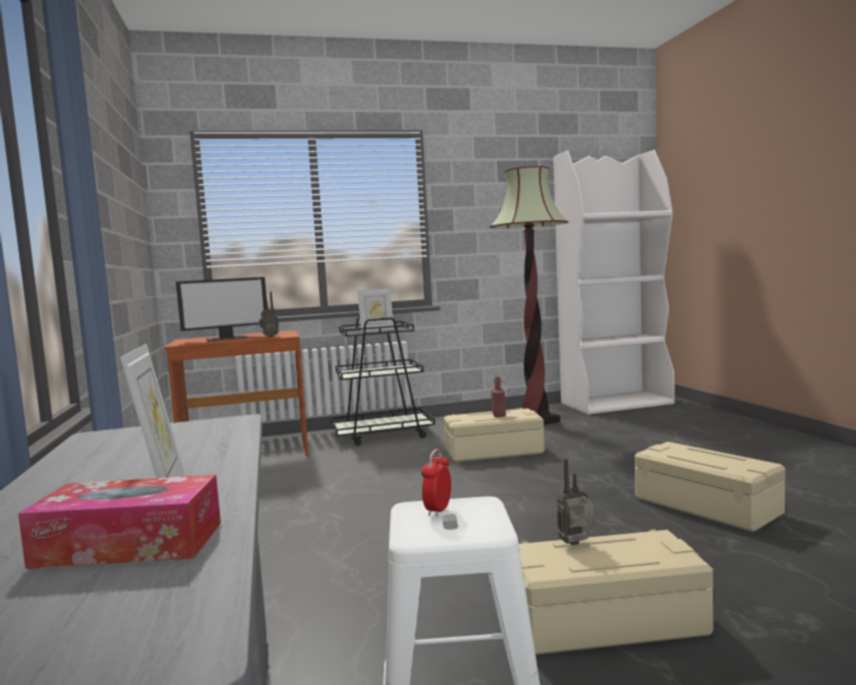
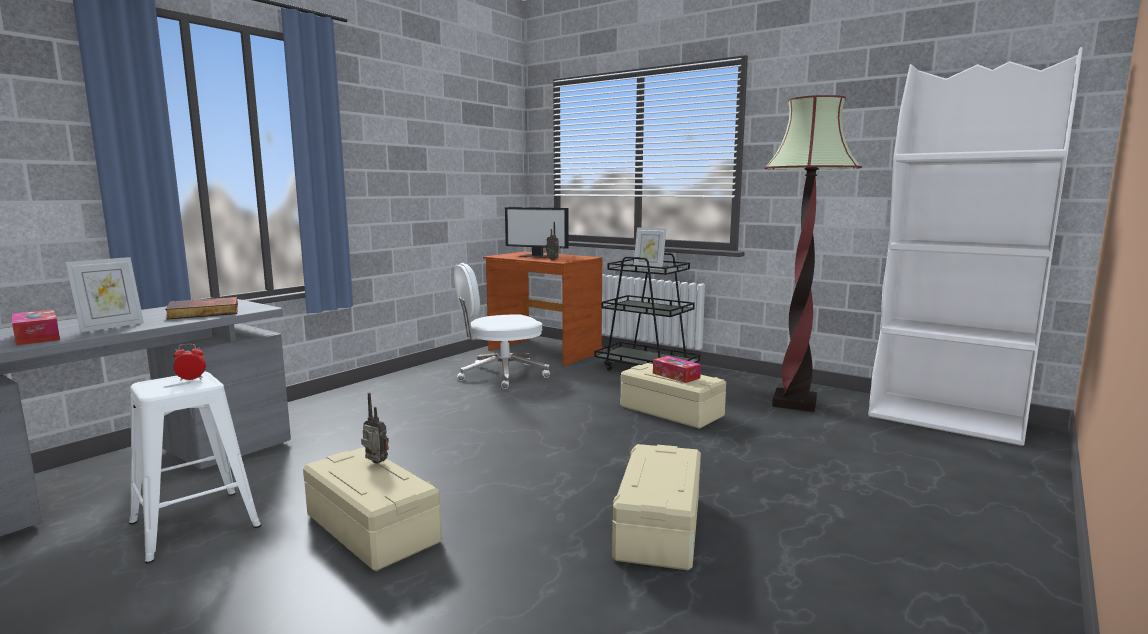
camera: 50 degrees right, 5 degrees up
red bottle [491,377,506,417] -> tissue box [653,356,701,383]
none -> book [165,297,238,320]
none -> white office chair [454,263,550,389]

